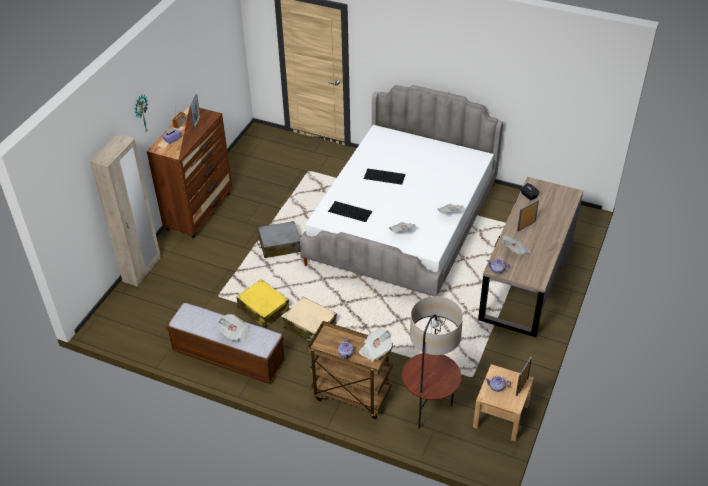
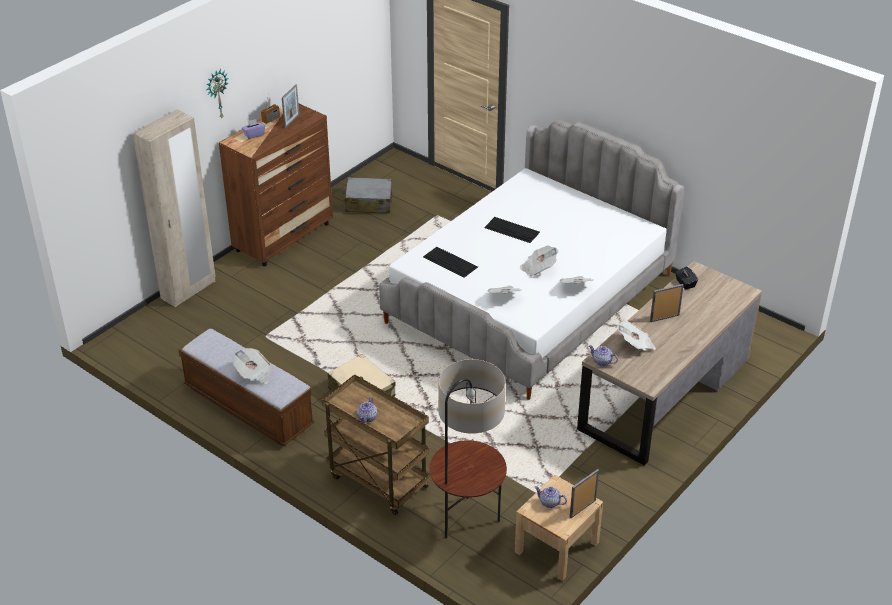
camera: 15 degrees right, 5 degrees down
yellow suitcase [236,279,289,328] -> none
grey suitcase [257,221,301,258] -> grey suitcase moved to [343,177,392,214]
newspaper [359,328,392,362] -> newspaper moved to [520,245,558,277]

